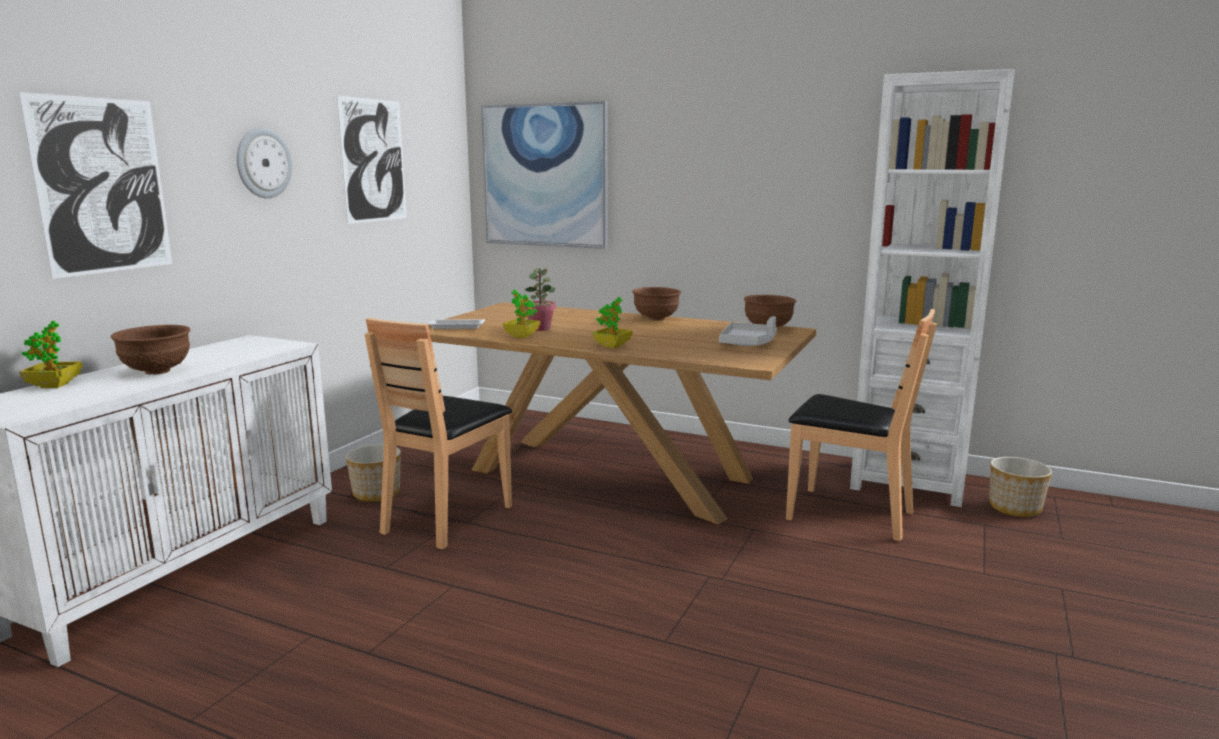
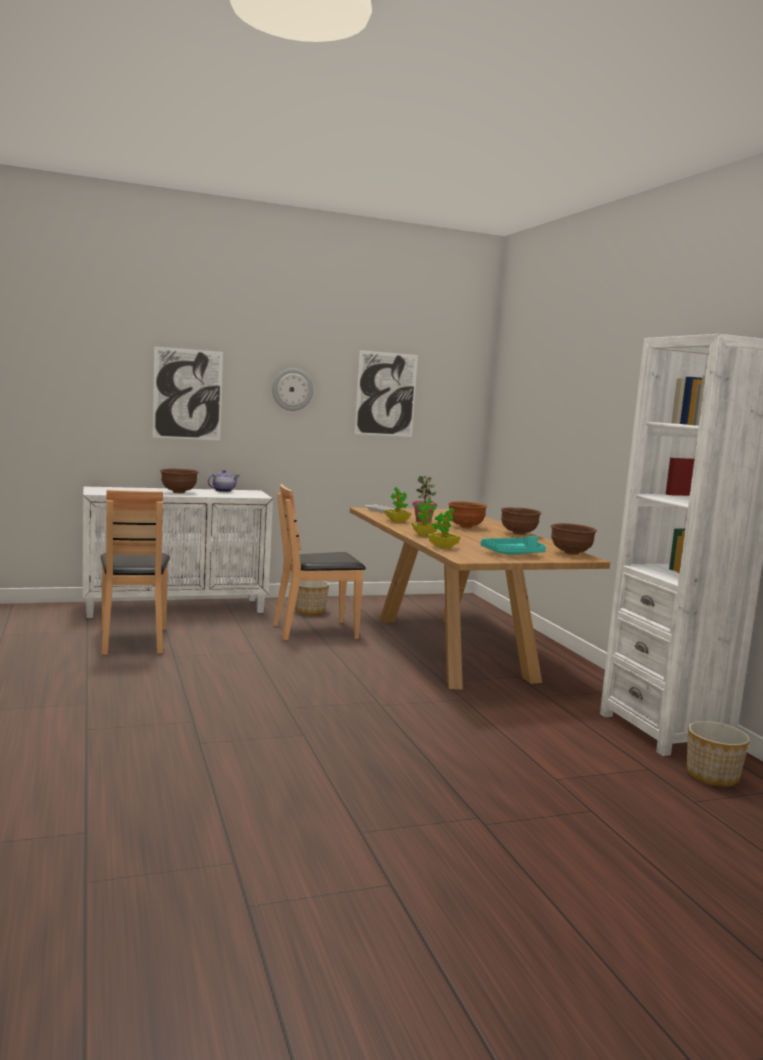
camera: 45 degrees right, 5 degrees down
potted plant [19,321,83,388] -> potted plant moved to [428,508,461,549]
picture [481,101,608,249] -> none
grey tray [719,316,777,346] -> turquoise tray [481,536,546,555]
brown chair [786,309,937,541] -> brown chair moved to [100,489,170,655]
none -> teapot [208,470,239,492]
none -> brown bowl [448,501,487,528]

